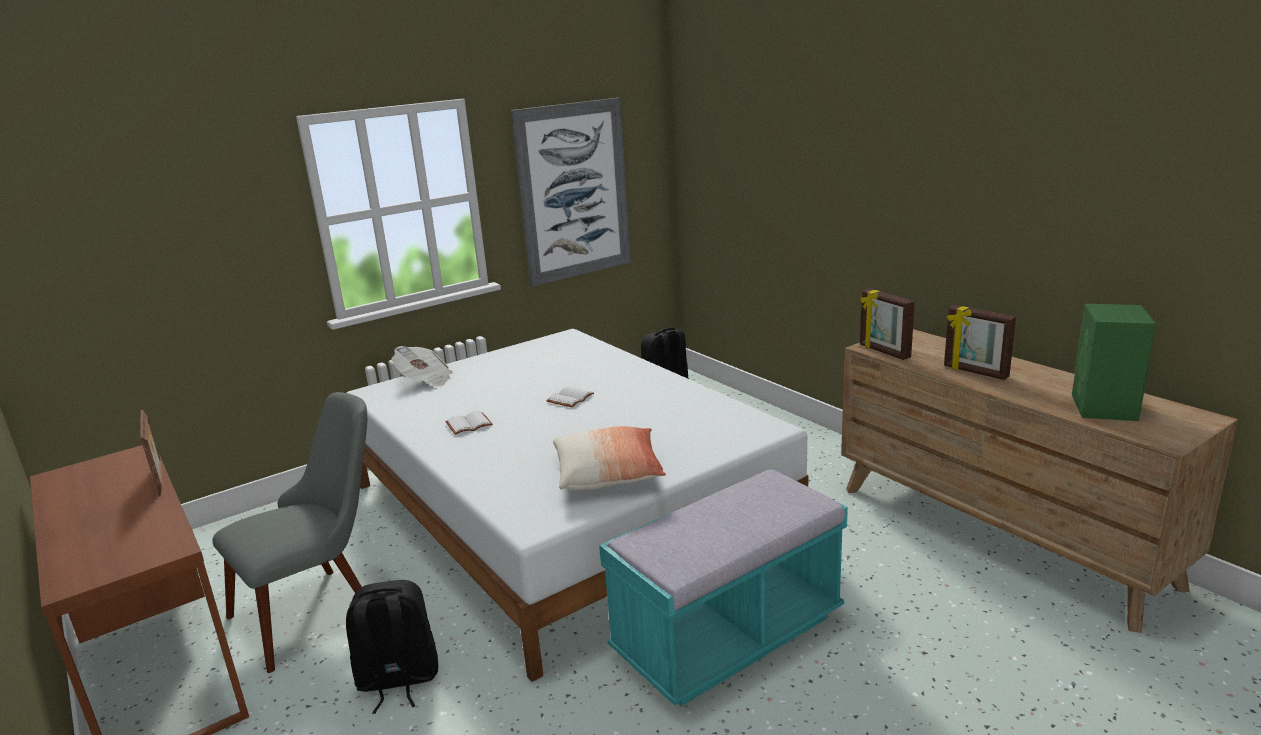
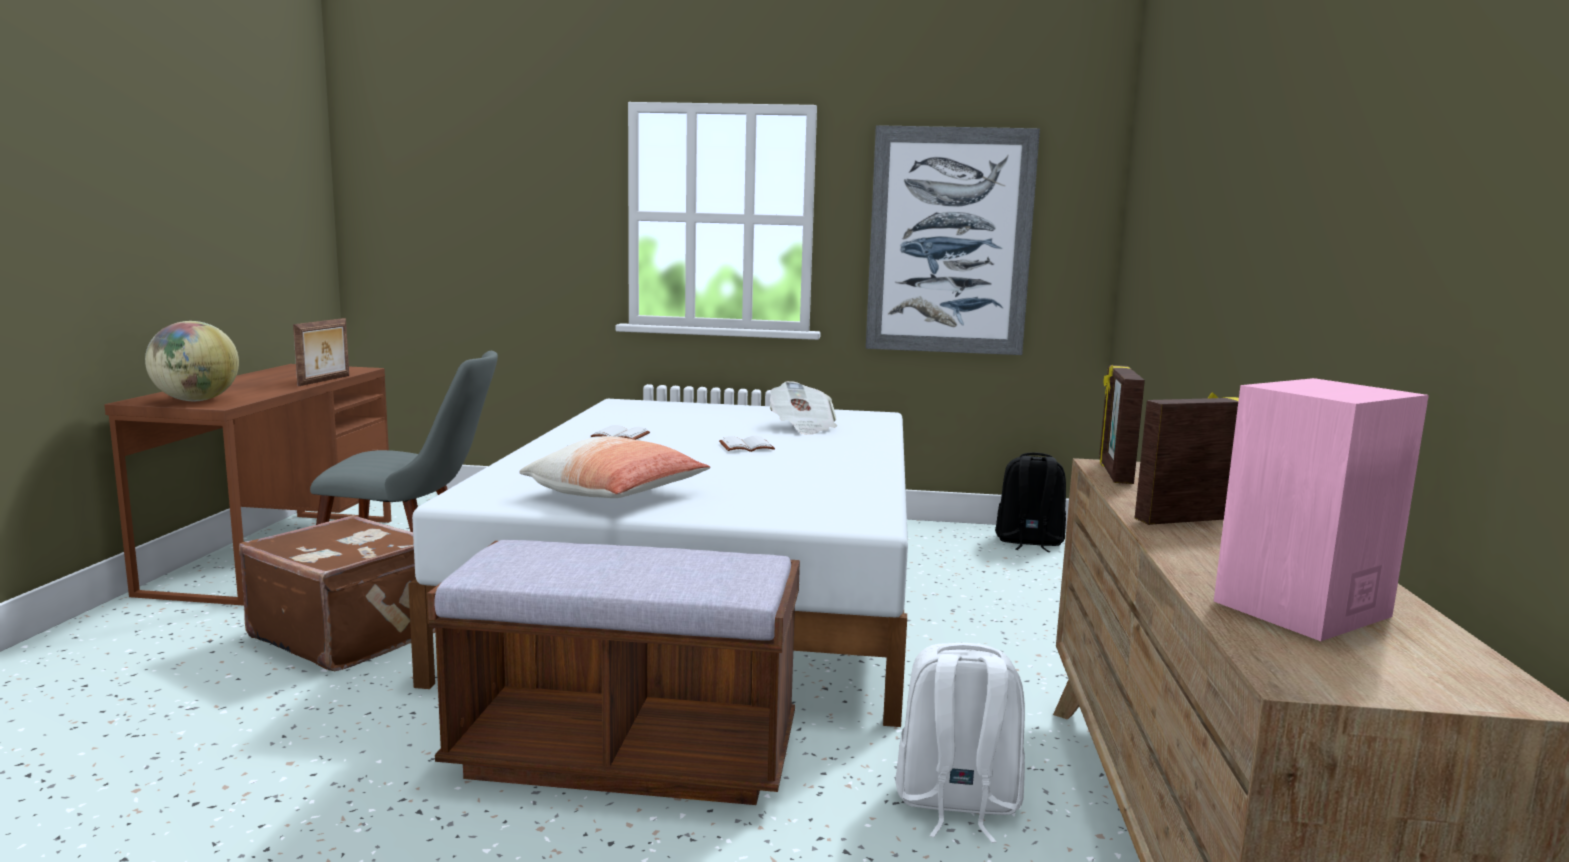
camera: 40 degrees right, 10 degrees down
black backpack [346,580,438,714] -> brown suitcase [239,515,435,671]
newspaper [391,346,453,387] -> newspaper moved to [770,381,837,435]
turquoise bench [599,469,848,706] -> brown bench [427,540,800,805]
picture frame [944,305,1016,380] -> picture frame turned 75 degrees clockwise [1135,392,1239,525]
green speaker [1072,304,1156,421] -> pink speaker [1214,378,1429,641]
none -> globe [145,321,239,401]
none -> white backpack [895,643,1025,843]

